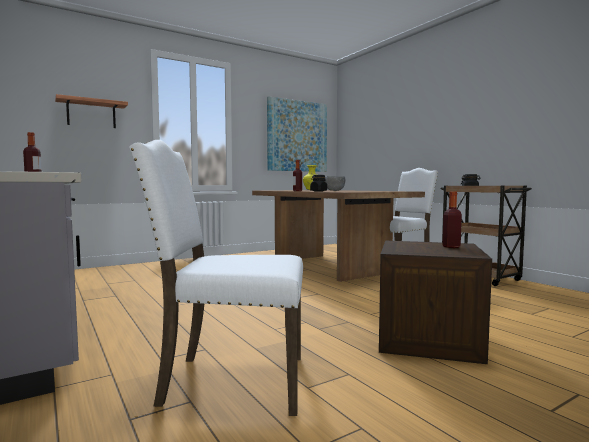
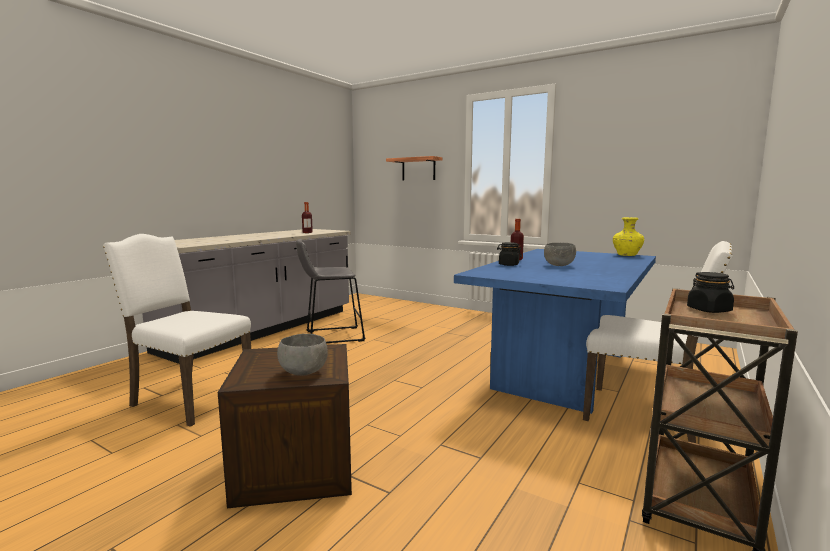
camera: 65 degrees right, 5 degrees up
white chair [129,140,303,416] -> white chair turned 45 degrees counterclockwise [103,234,251,427]
brown dining table [252,190,425,282] -> blue dining table [454,249,656,414]
picture [267,96,327,172] -> none
bottle [442,191,462,248] -> grey bowl [277,334,328,375]
none -> grey stool [296,239,366,343]

